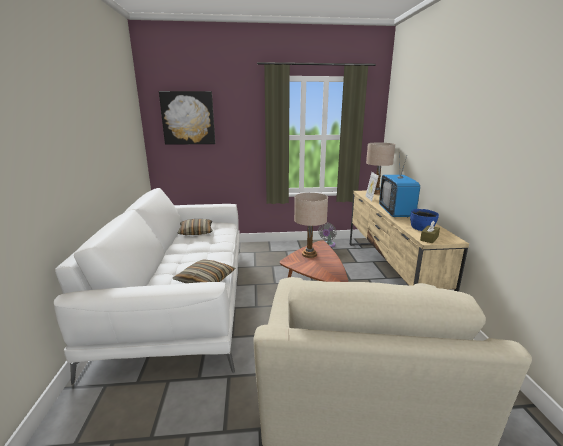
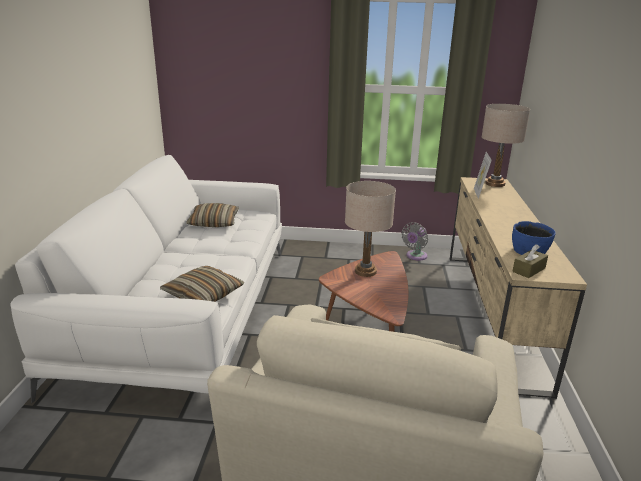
camera: 10 degrees right, 5 degrees up
picture [159,91,215,145] -> none
television [379,152,420,217] -> none

